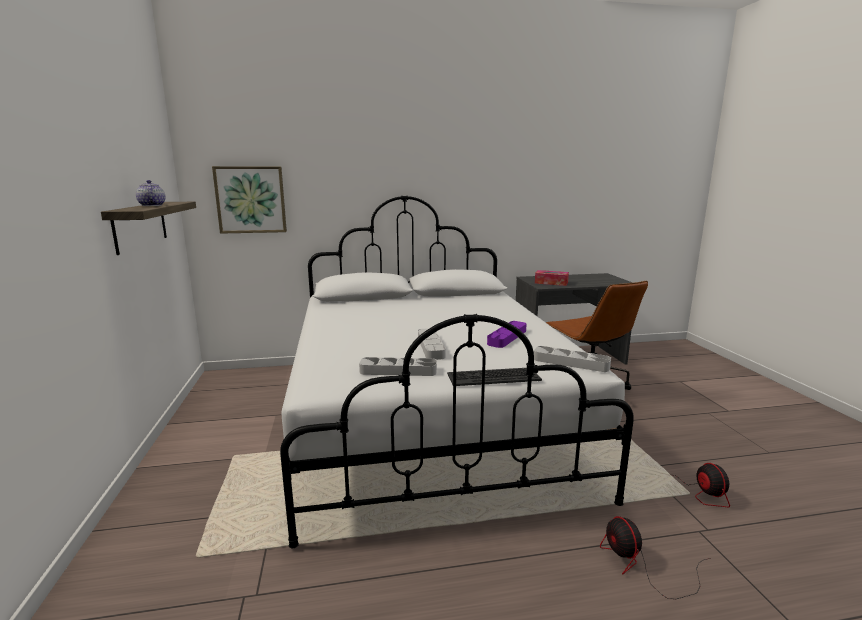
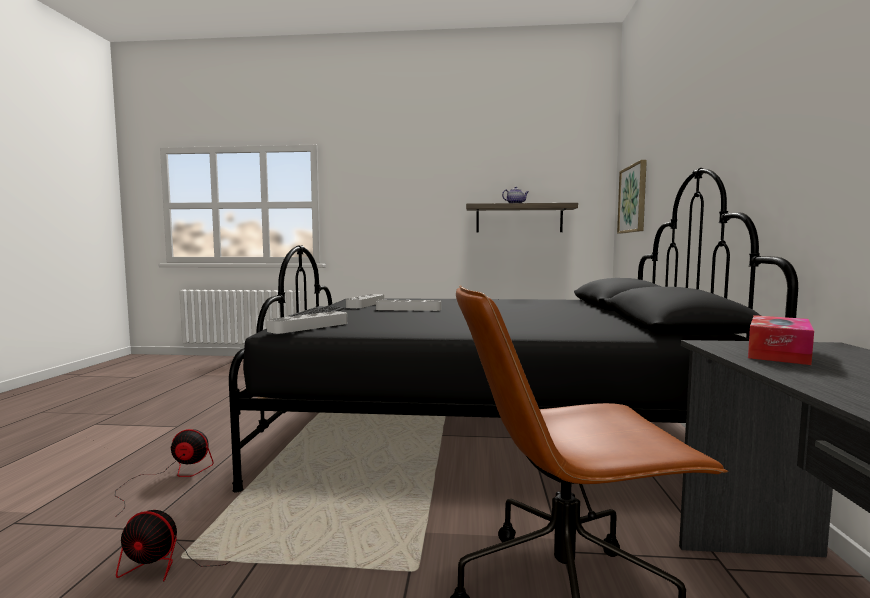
camera: 105 degrees right, 10 degrees down
white bed [280,196,634,548] -> black bed [229,168,798,492]
purple tray [487,321,527,348] -> none

